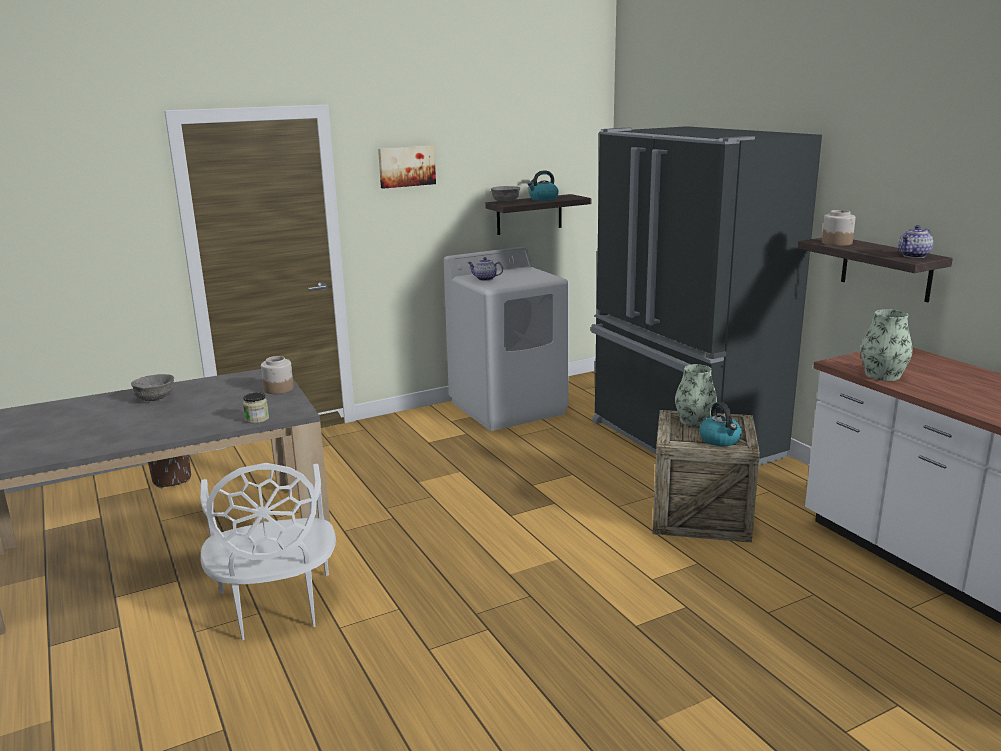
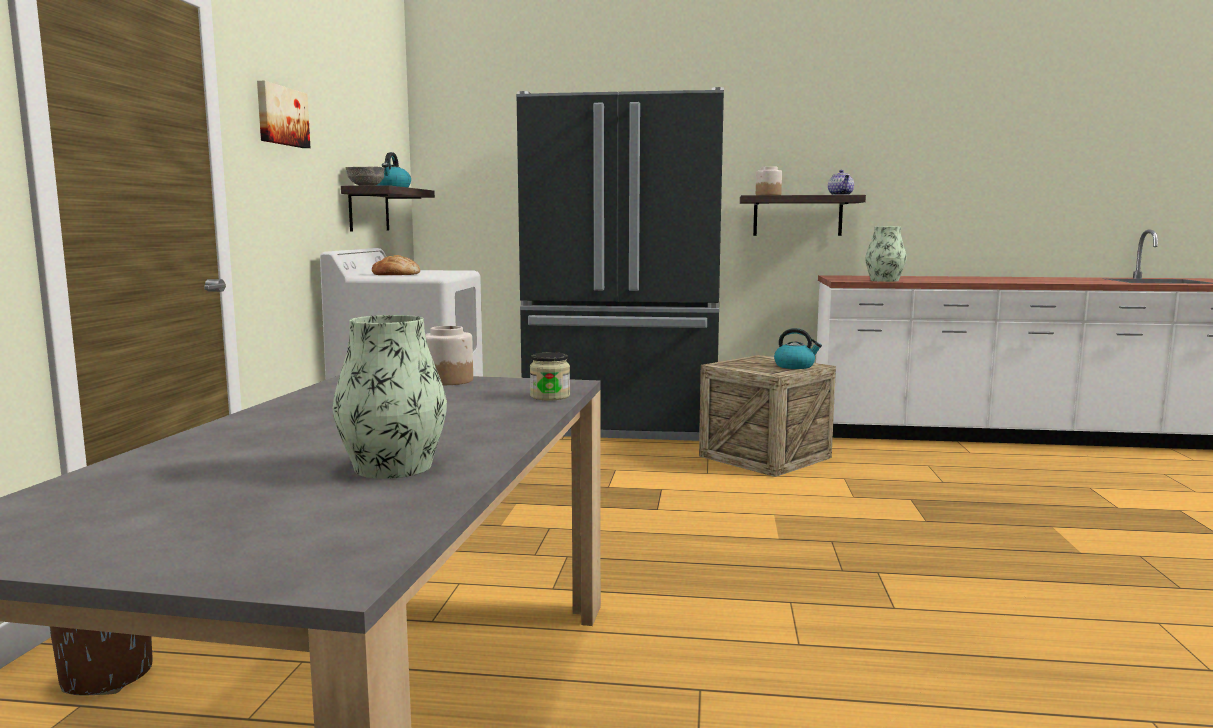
camera: 55 degrees left, 10 degrees down
grey bowl [131,374,174,401] -> none
white chair [200,463,336,641] -> none
teapot [468,257,503,281] -> bread [372,255,420,275]
vase [675,364,717,427] -> vase moved to [333,315,447,479]

